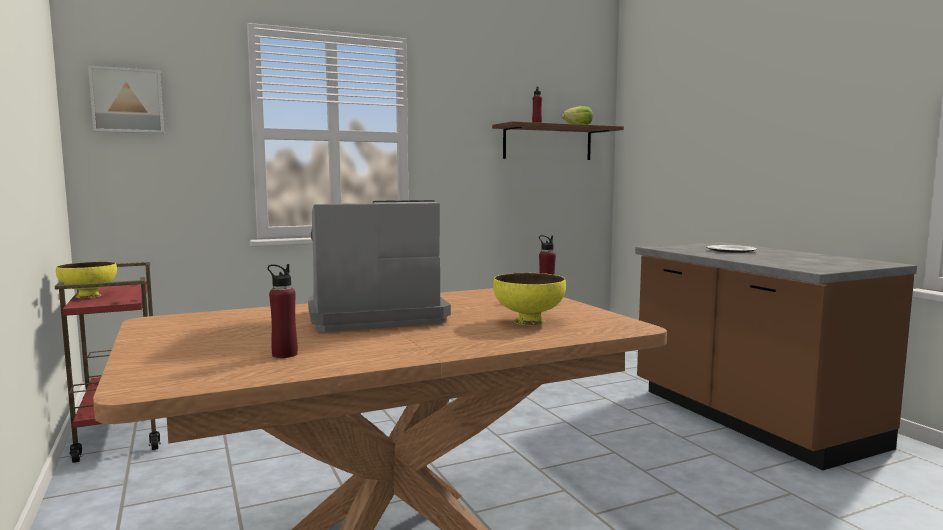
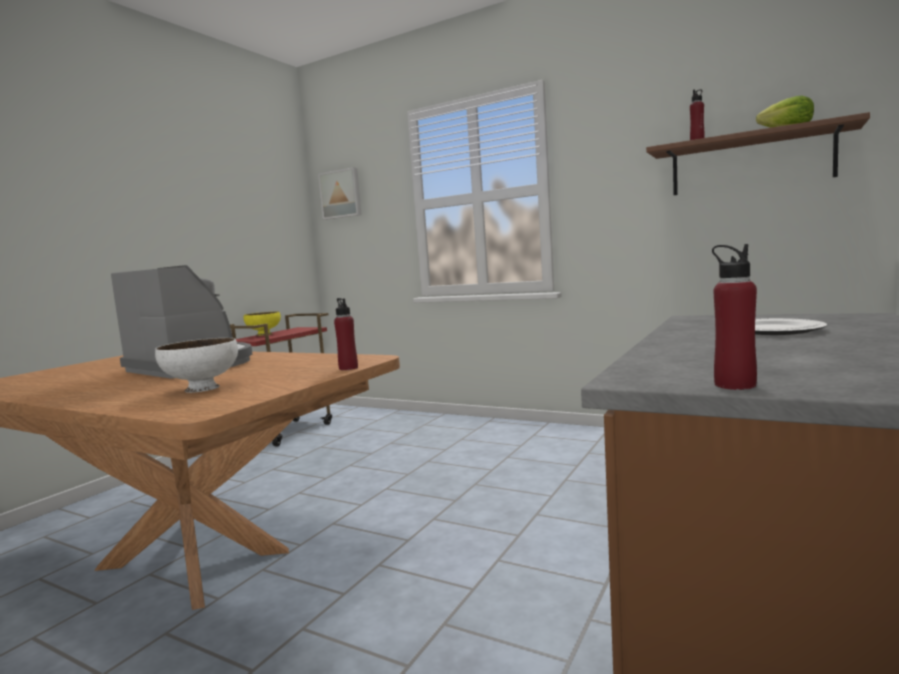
camera: 55 degrees right, 0 degrees up
red bottle [267,264,298,358] -> red bottle moved to [712,244,757,390]
yellow bowl [493,273,566,325] -> white bowl [155,338,238,393]

